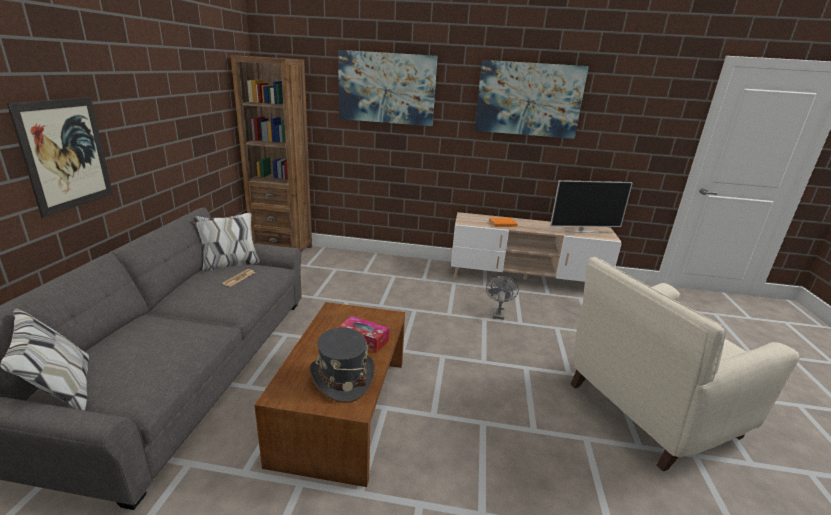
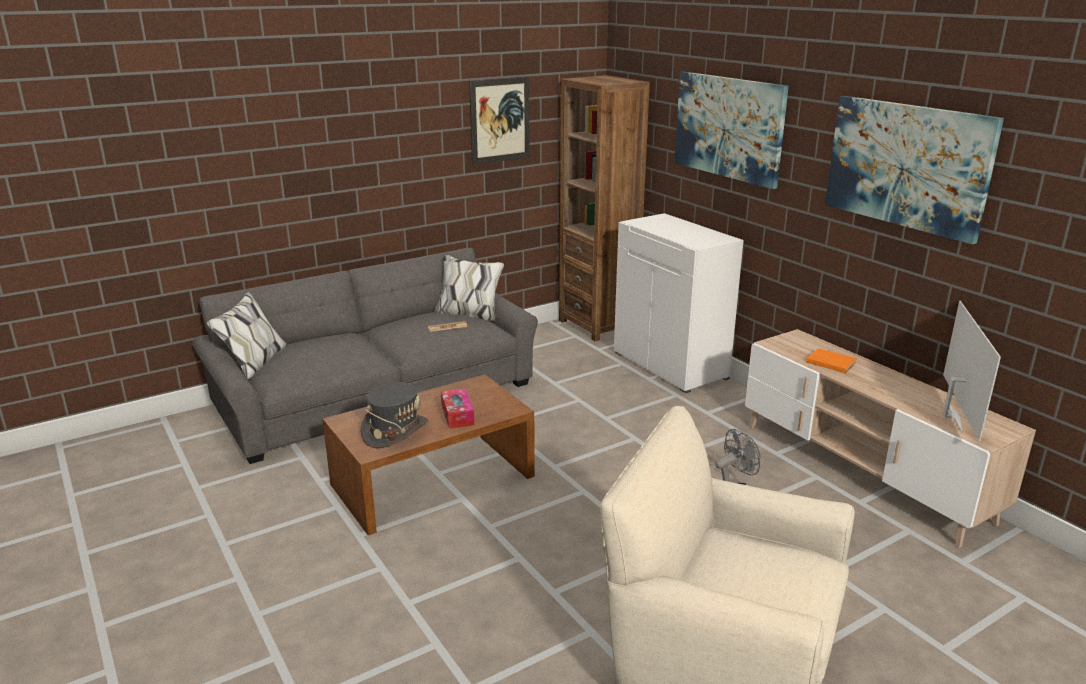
camera: 50 degrees right, 0 degrees up
picture [7,97,113,218] -> picture moved to [469,77,530,164]
television [550,180,633,233] -> television turned 120 degrees counterclockwise [943,301,1001,441]
none -> white cabinet [614,213,744,393]

